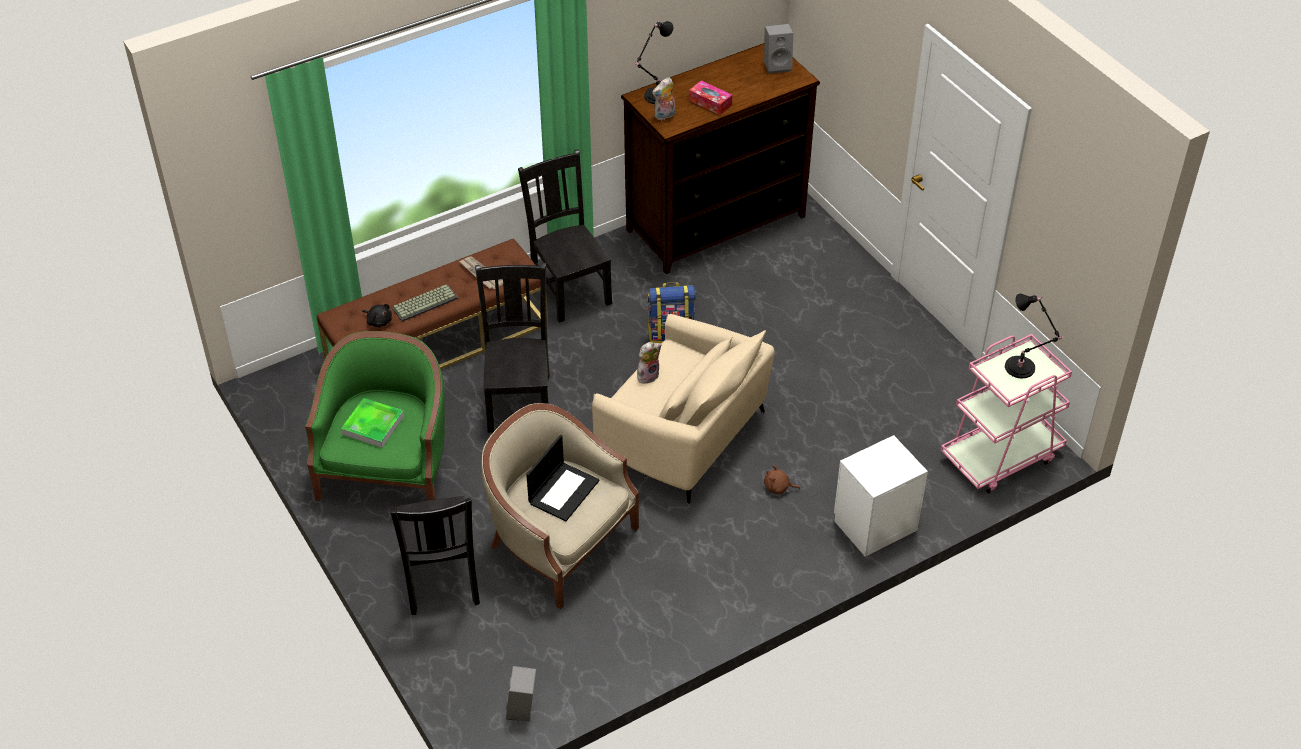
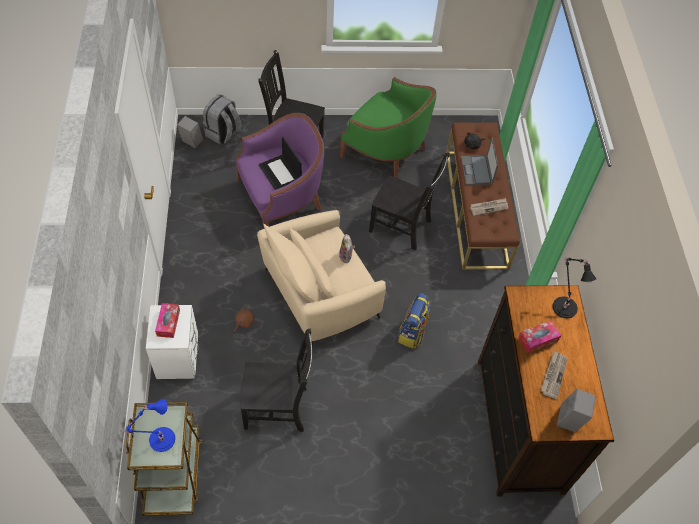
camera: 115 degrees right, 10 degrees up
tray [341,398,404,448] -> none
keyboard [392,284,458,322] -> laptop [461,137,498,185]
beige armchair [482,403,639,609] -> purple armchair [235,113,324,229]
black chair [518,149,612,323] -> black chair moved to [240,328,312,432]
plush toy [652,77,675,120] -> none
pink cart [941,334,1072,493] -> brown cart [126,402,202,516]
black table lamp [1005,294,1062,378] -> blue table lamp [124,399,175,452]
none -> tissue box [155,303,180,338]
none -> grey backpack [203,94,242,145]
none -> newspaper [541,351,568,399]

